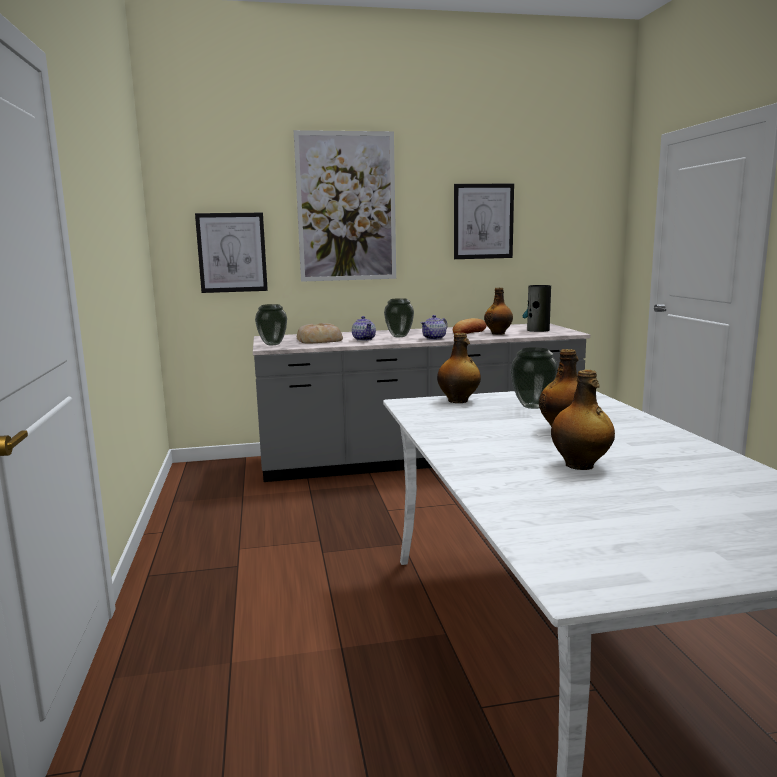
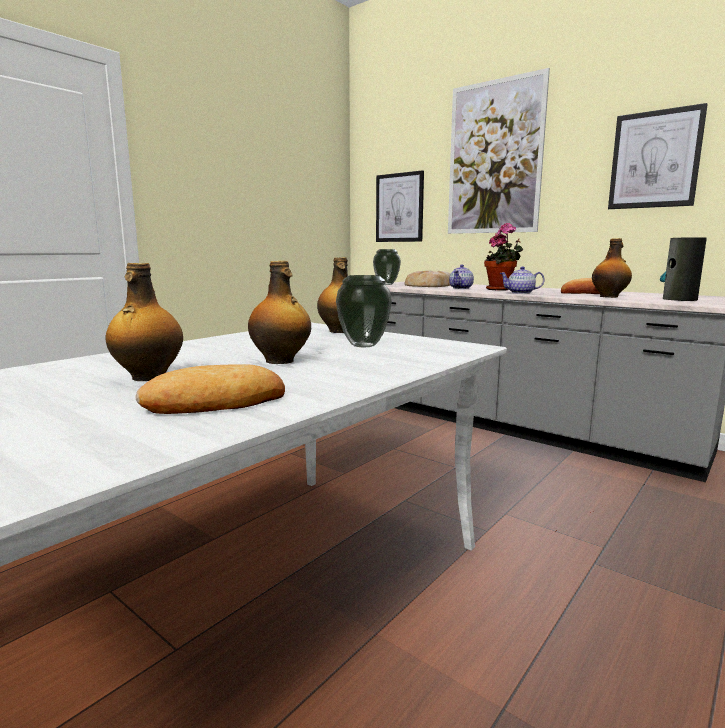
camera: 50 degrees right, 0 degrees up
vase [384,298,414,337] -> potted plant [484,223,523,291]
none -> bread [136,364,285,414]

